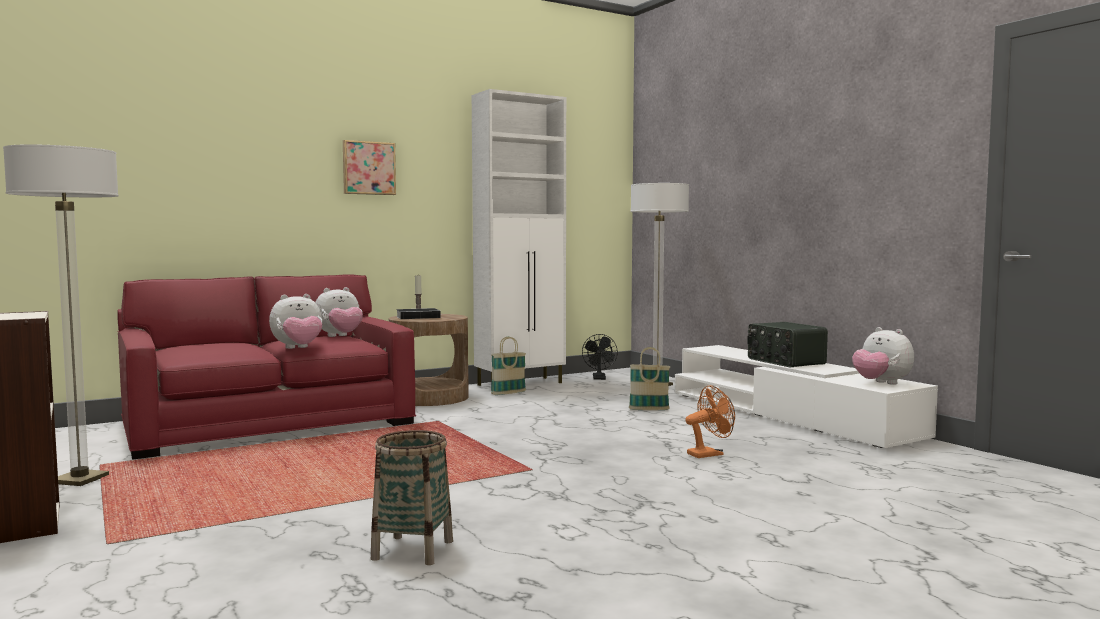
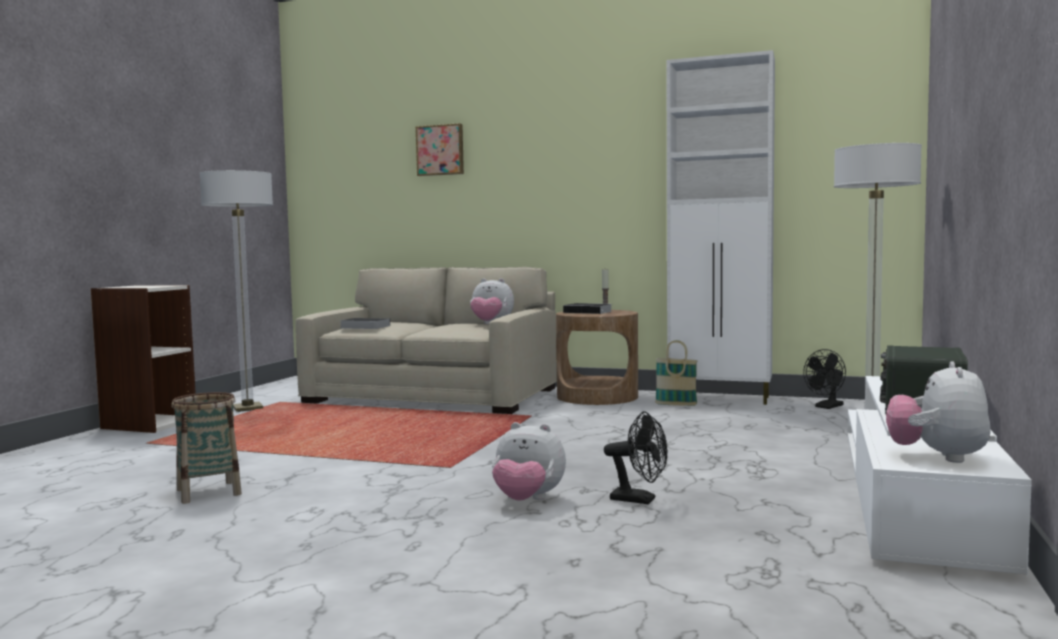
camera: 50 degrees right, 0 degrees up
red sofa [117,274,416,460] -> beige sofa [295,267,557,414]
plush toy [269,294,323,349] -> plush toy moved to [492,422,566,501]
picture [343,140,396,195] -> picture moved to [415,123,464,176]
basket [629,347,670,410] -> none
orange fan [685,385,735,458] -> black fan [604,411,668,504]
none -> book [340,318,390,329]

